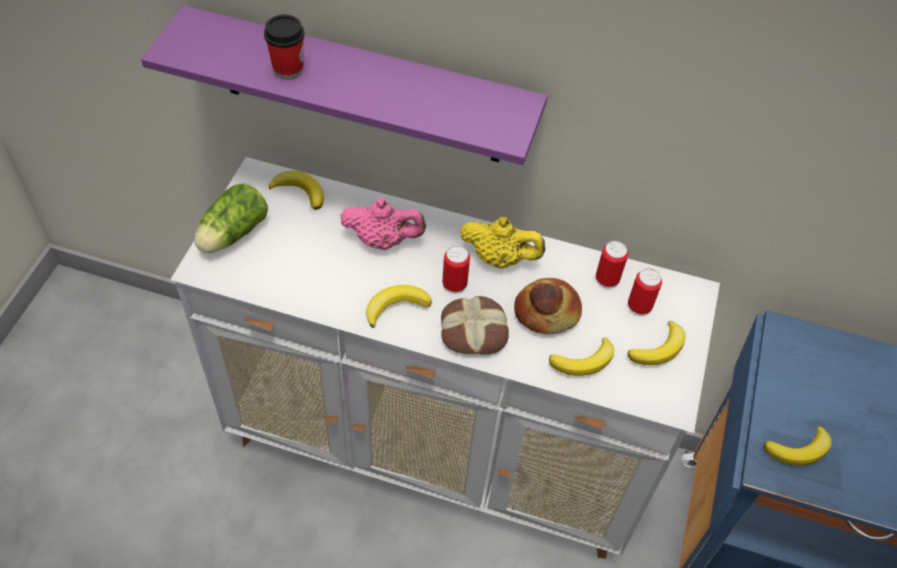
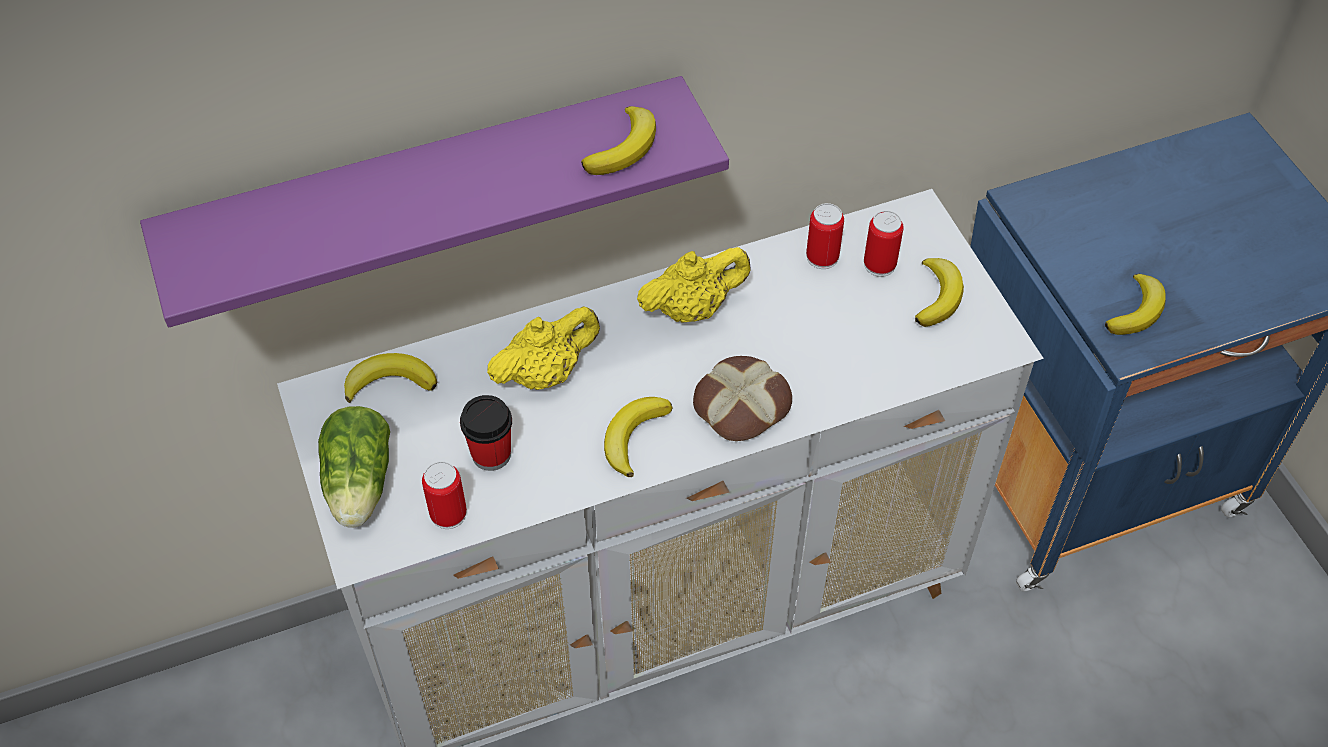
camera: 35 degrees left, 0 degrees up
cup [264,15,304,80] -> cup moved to [460,395,512,471]
pink teapot [340,198,426,250] -> yellow teapot [487,307,600,390]
can [442,245,470,294] -> can moved to [422,461,467,529]
bread [514,278,582,334] -> none
banana [549,337,614,376] -> banana moved to [581,106,656,175]

